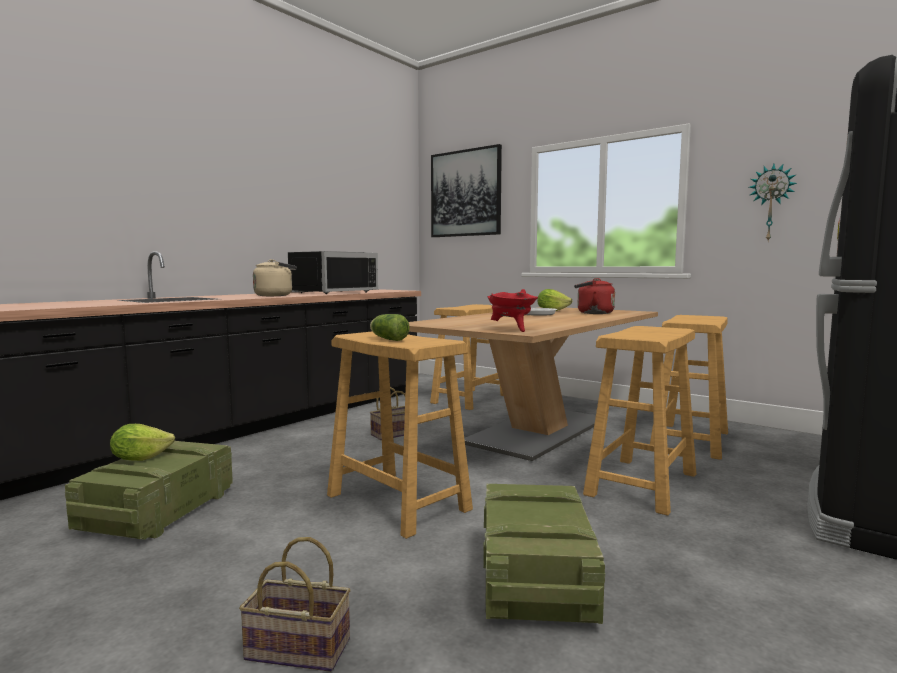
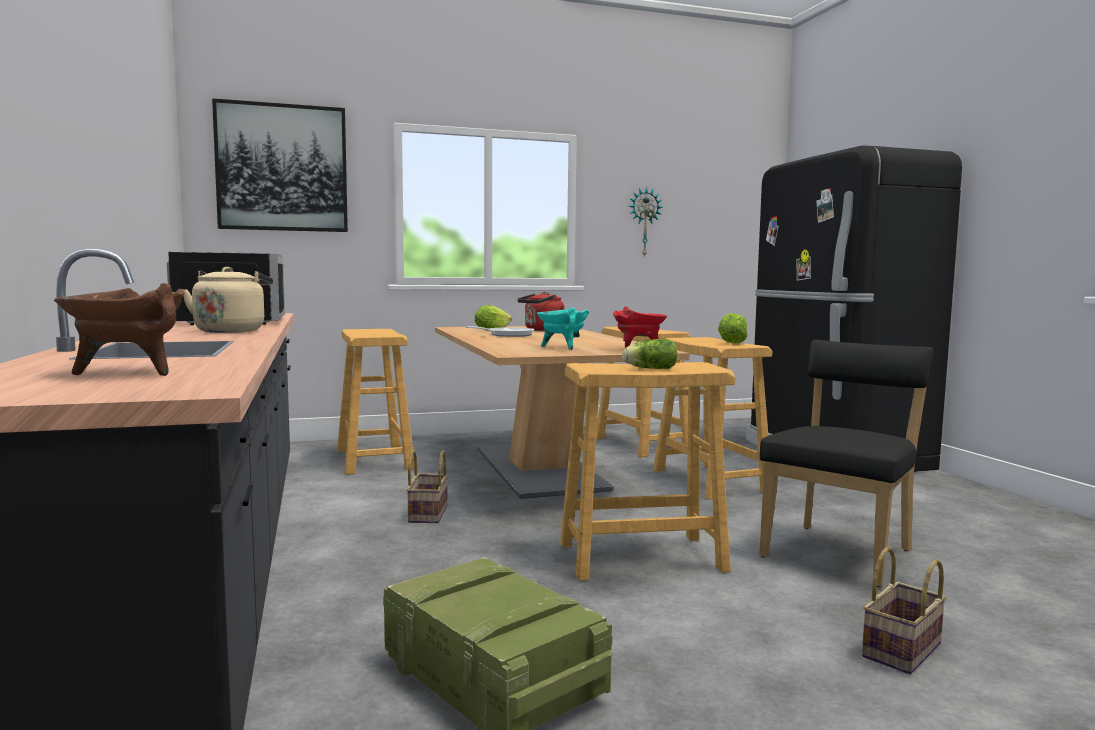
camera: 55 degrees left, 0 degrees up
lettuce [110,424,175,461] -> lettuce moved to [718,313,748,344]
crate [483,484,605,624] -> black chair [759,340,933,587]
none -> brown cooking pot [54,283,184,376]
none -> turquoise cooking pot [536,307,590,350]

